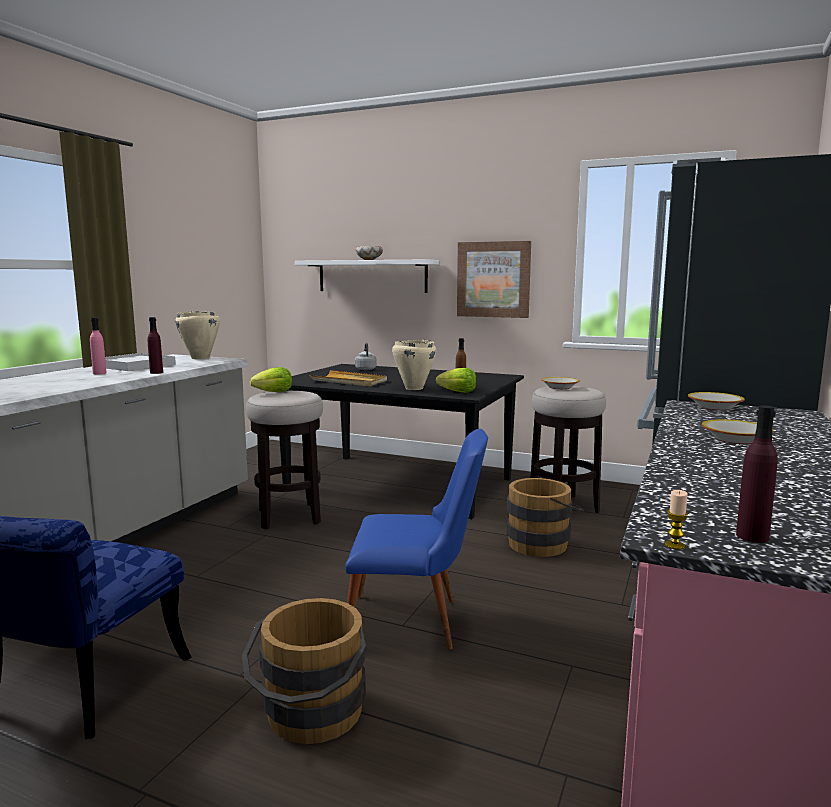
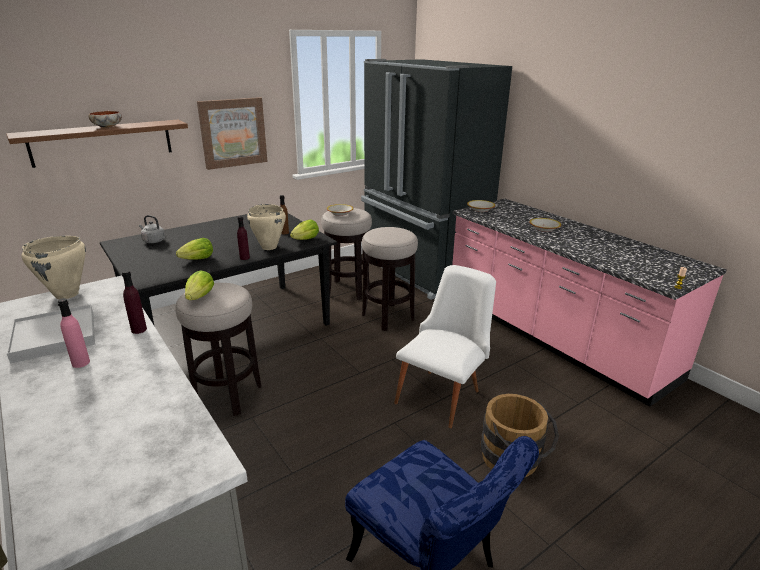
camera: 60 degrees left, 15 degrees up
white shelf [295,259,439,293] -> brown shelf [6,120,188,168]
beige tray [309,370,387,386] -> lettuce [176,238,213,260]
blue chair [345,429,488,649] -> white chair [394,265,496,428]
brown bucket [506,478,584,557] -> stool [362,227,418,331]
purple bottle [736,405,778,543] -> purple bottle moved to [237,216,250,260]

